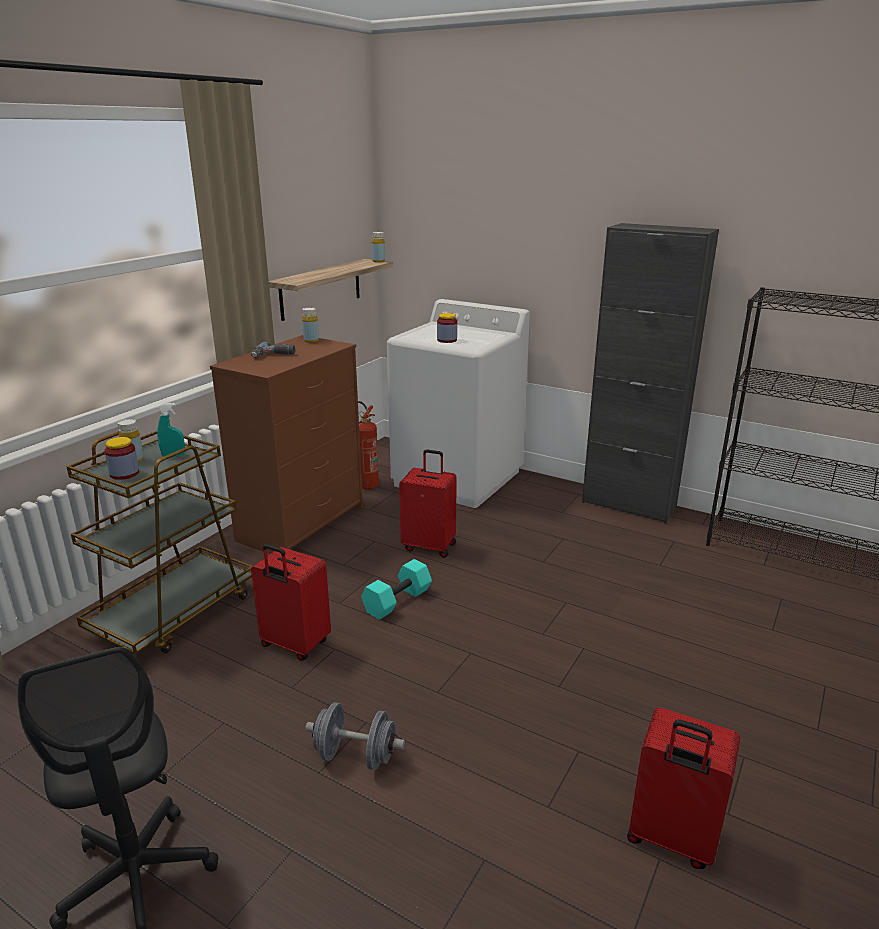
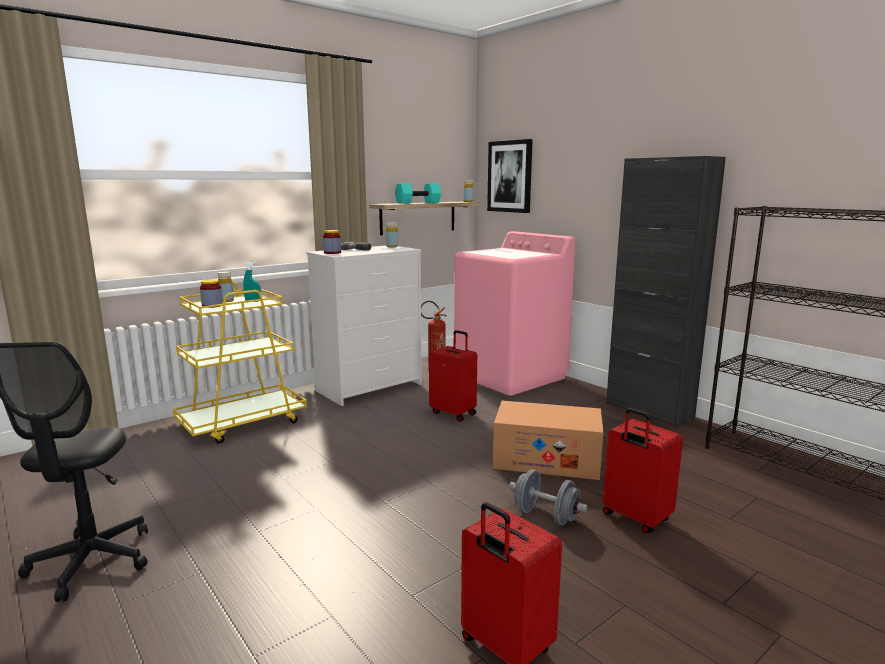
camera: 20 degrees right, 10 degrees down
brown cart [66,431,252,655] -> yellow cart [173,281,307,444]
brown dresser [210,335,363,554] -> white dresser [306,245,422,406]
red suitcase [251,544,331,661] -> red suitcase moved to [602,408,683,533]
grey dumbbell [305,702,405,770] -> grey dumbbell moved to [509,469,587,525]
turquoise dumbbell [361,559,432,620] -> turquoise dumbbell moved to [395,183,441,204]
white washing machine [387,299,530,508] -> pink washing machine [454,231,575,396]
jar [437,313,457,343] -> jar moved to [323,230,341,254]
none -> picture [487,139,533,213]
none -> cardboard box [493,401,603,480]

